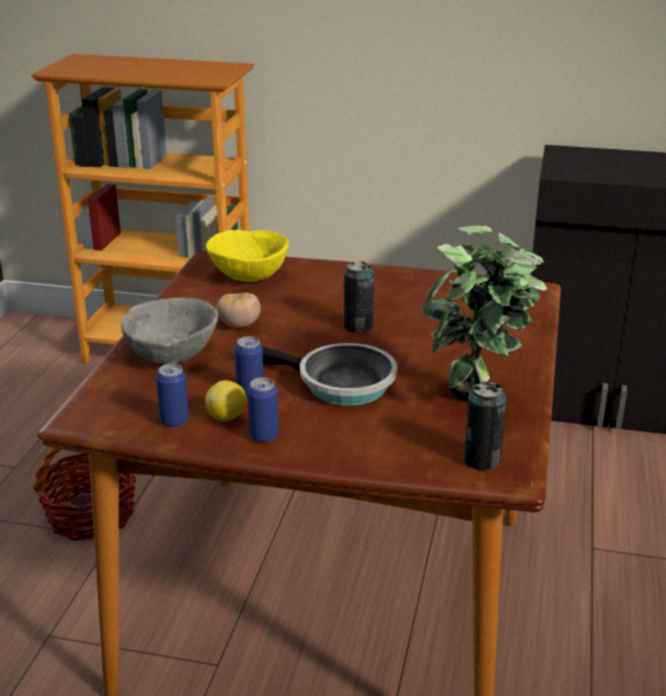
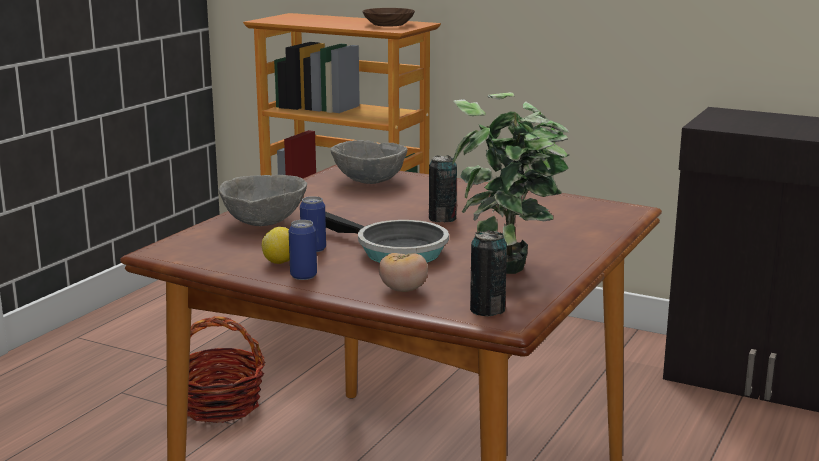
camera: 15 degrees right, 10 degrees down
can [156,364,189,428] -> none
yellow bowl [206,230,289,282] -> grey bowl [330,140,408,184]
tomato [216,293,261,328] -> tomato moved to [379,253,428,292]
none -> brown bowl [362,8,415,27]

